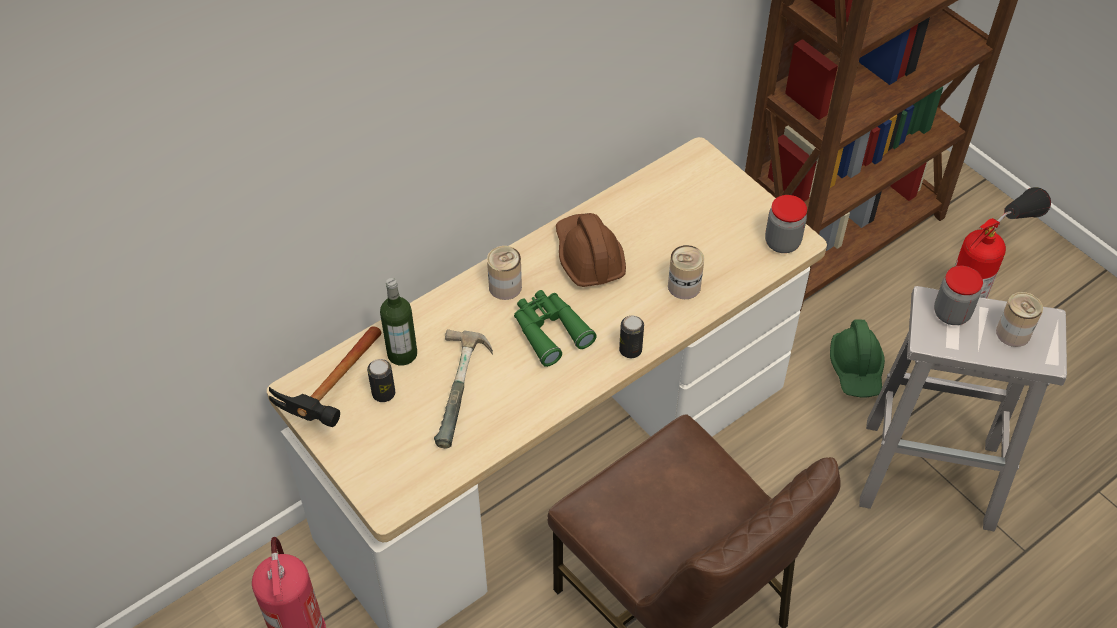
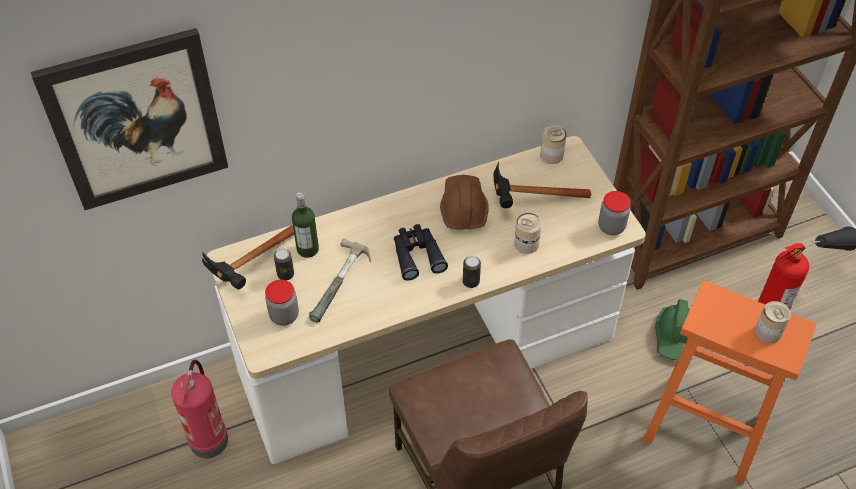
camera: 15 degrees right, 0 degrees up
can [487,246,522,300] -> can moved to [540,125,567,164]
green binoculars [514,290,597,367] -> black binoculars [394,224,448,281]
white stool [859,286,1067,531] -> orange stool [643,281,816,484]
jar [934,266,983,325] -> jar moved to [265,280,299,326]
none -> picture [31,28,228,210]
none -> hammer [494,162,591,208]

